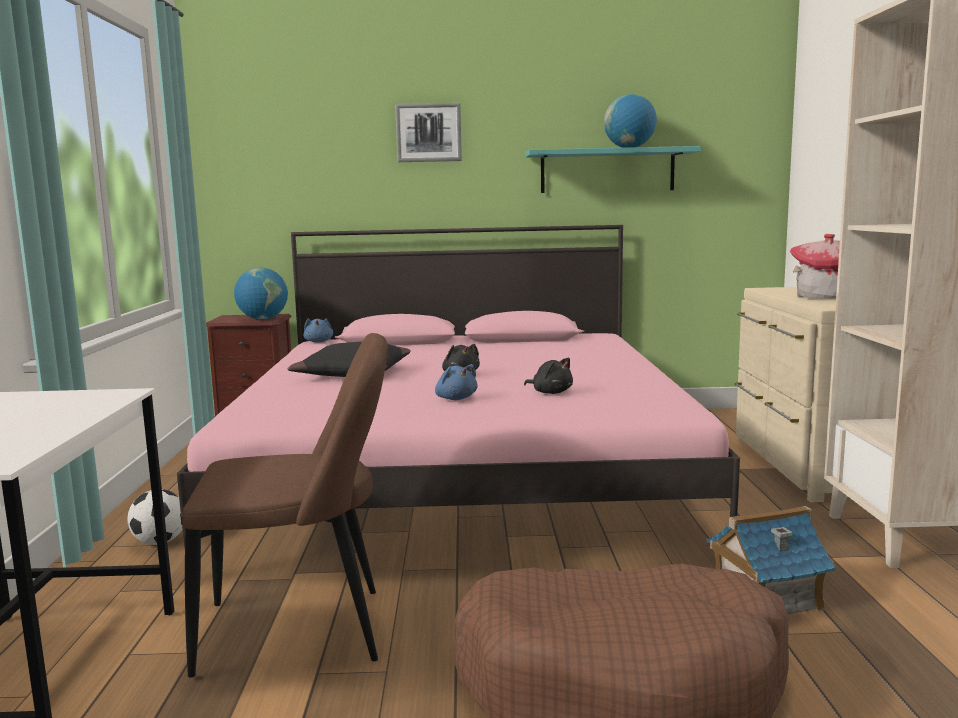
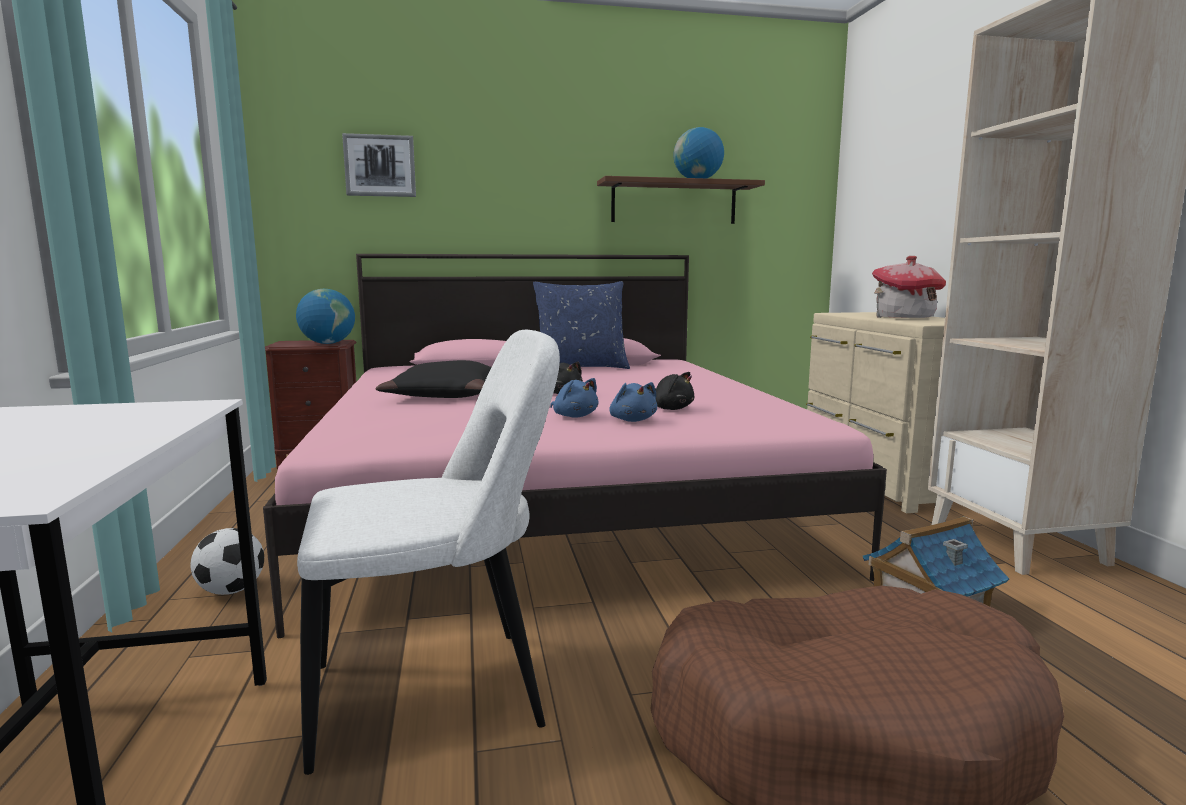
camera: 10 degrees left, 0 degrees up
brown chair [182,333,388,678] -> white chair [297,330,560,775]
blue plush toy [303,318,333,343] -> blue plush toy moved to [609,382,657,422]
picture [395,103,462,162] -> picture moved to [342,133,416,197]
turquoise shelf [526,146,701,193] -> brown shelf [597,176,765,224]
none -> blue pillow [533,281,630,369]

